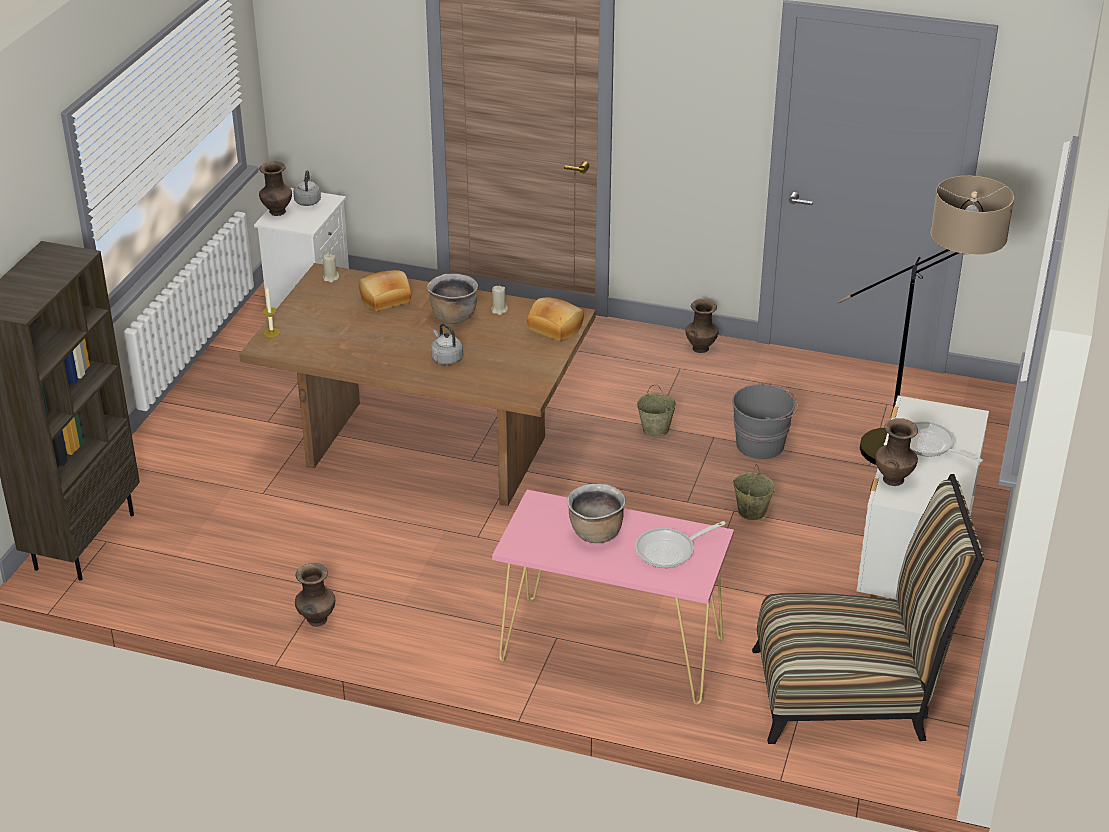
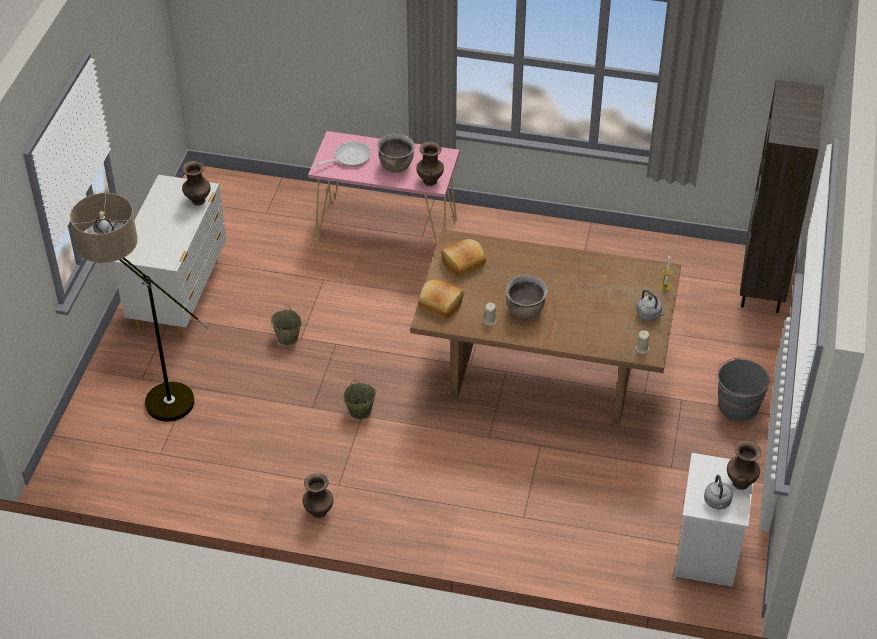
camera: 175 degrees right, 10 degrees up
brown vase [295,563,335,627] -> brown vase moved to [416,142,444,186]
bread [359,270,411,311] -> bread moved to [441,239,486,277]
grey kettle [431,323,463,365] -> grey kettle moved to [636,290,664,321]
grey bucket [732,382,798,459] -> grey bucket moved to [715,358,770,421]
chair [752,474,984,744] -> none
frying pan [910,421,983,462] -> none

